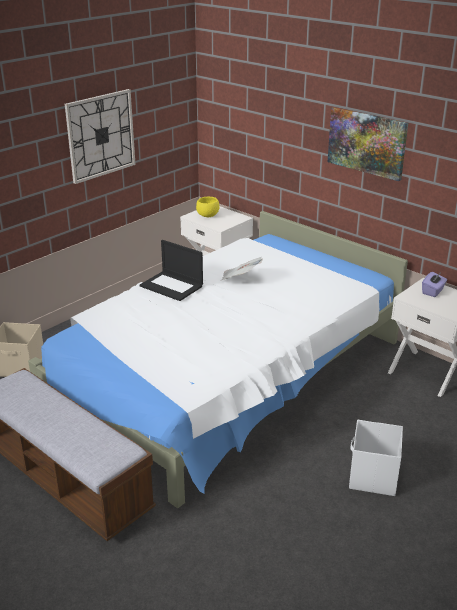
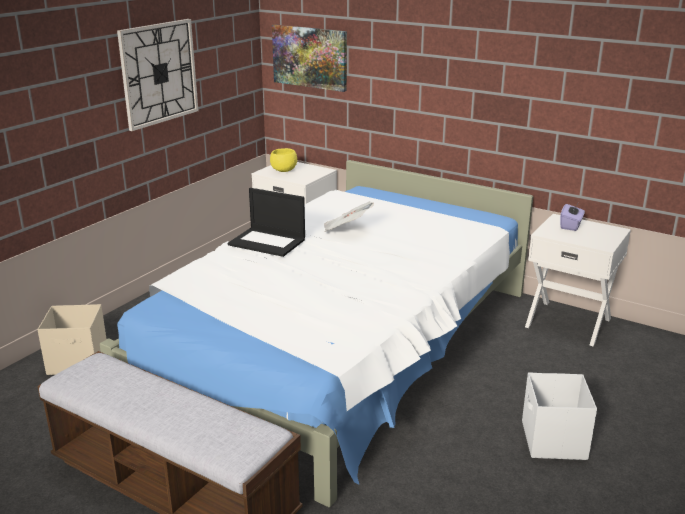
camera: 10 degrees left, 5 degrees down
picture [328,107,408,181] -> picture moved to [272,24,347,92]

